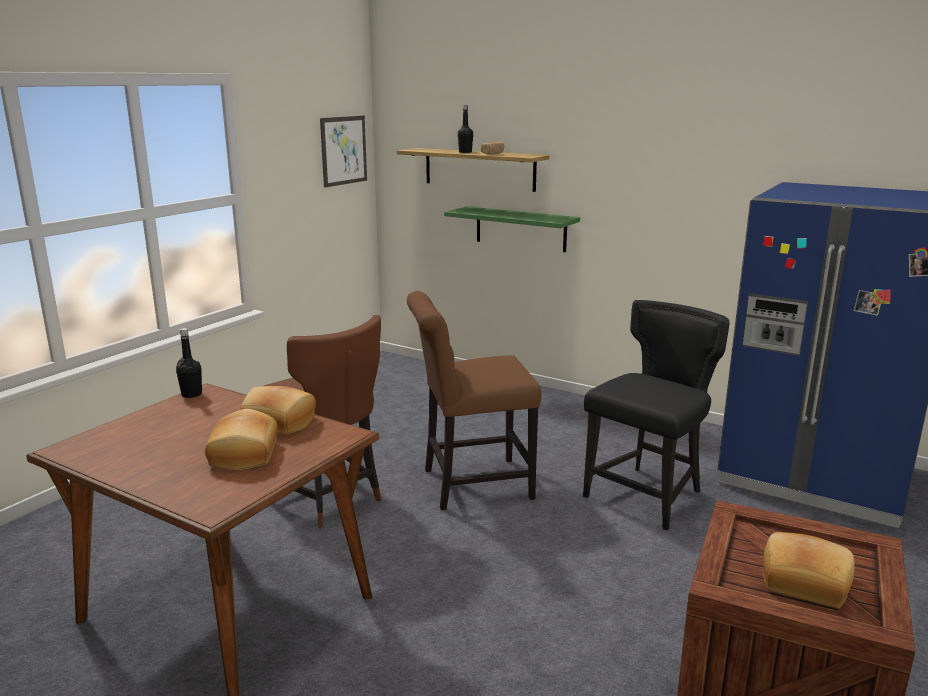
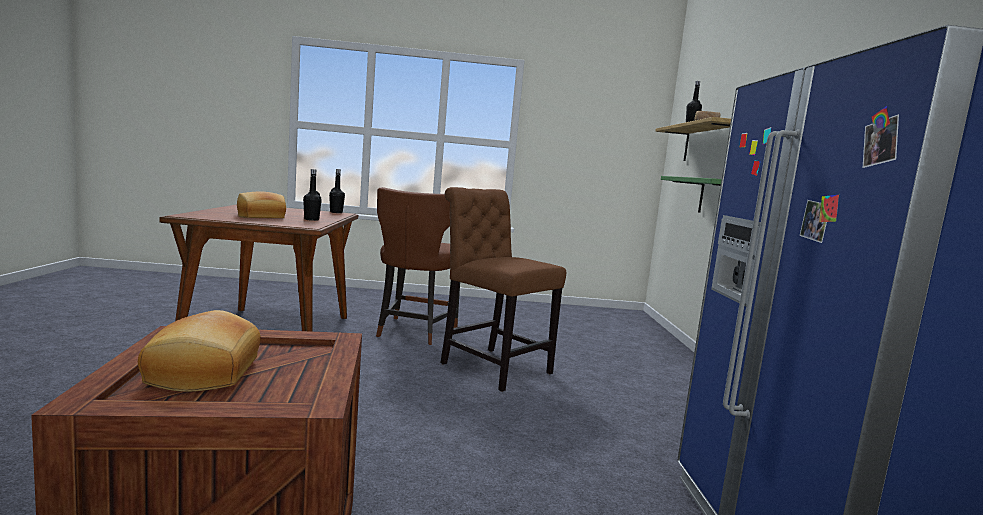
camera: 55 degrees right, 10 degrees down
bread [240,386,316,435] -> black bottle [303,169,322,221]
picture [320,116,367,188] -> none
black chair [583,300,730,530] -> none

